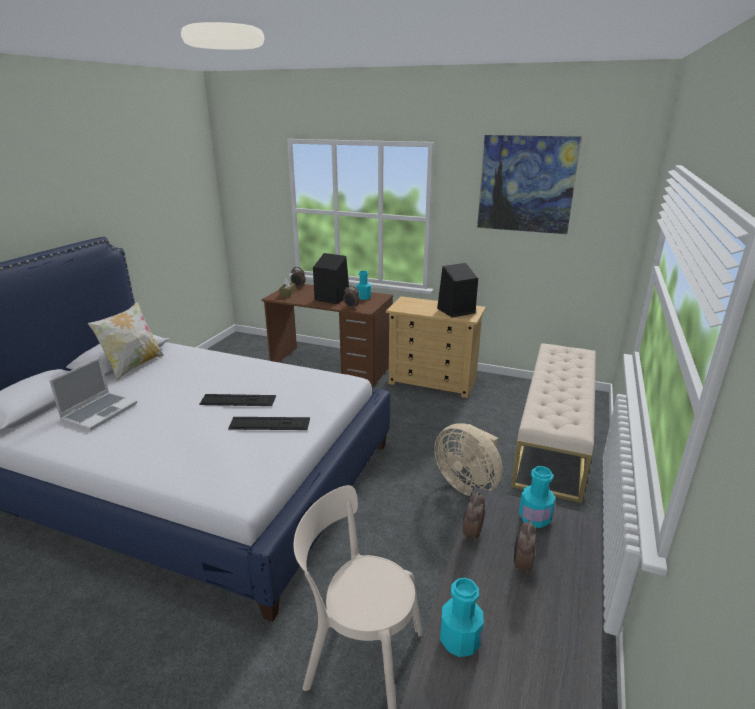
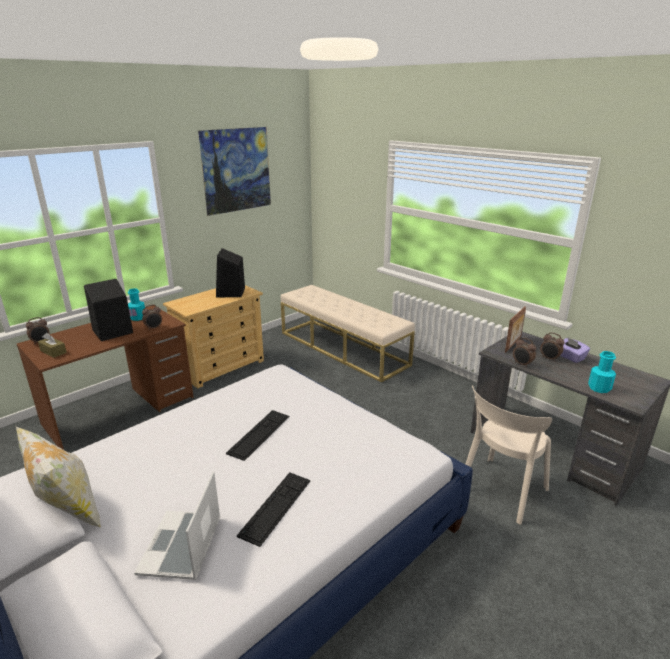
camera: 65 degrees left, 0 degrees up
laptop [49,357,137,430] -> laptop turned 135 degrees counterclockwise [134,471,220,580]
keyboard [228,417,310,430] -> keyboard moved to [237,472,310,547]
beige fan [434,423,502,496] -> none
turquoise bottle [519,466,556,528] -> picture frame [505,306,526,353]
none -> purple tissue box [560,338,590,363]

